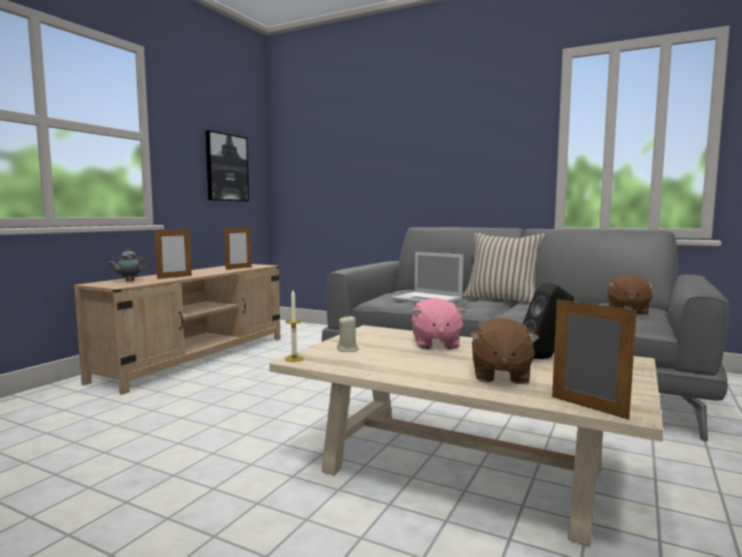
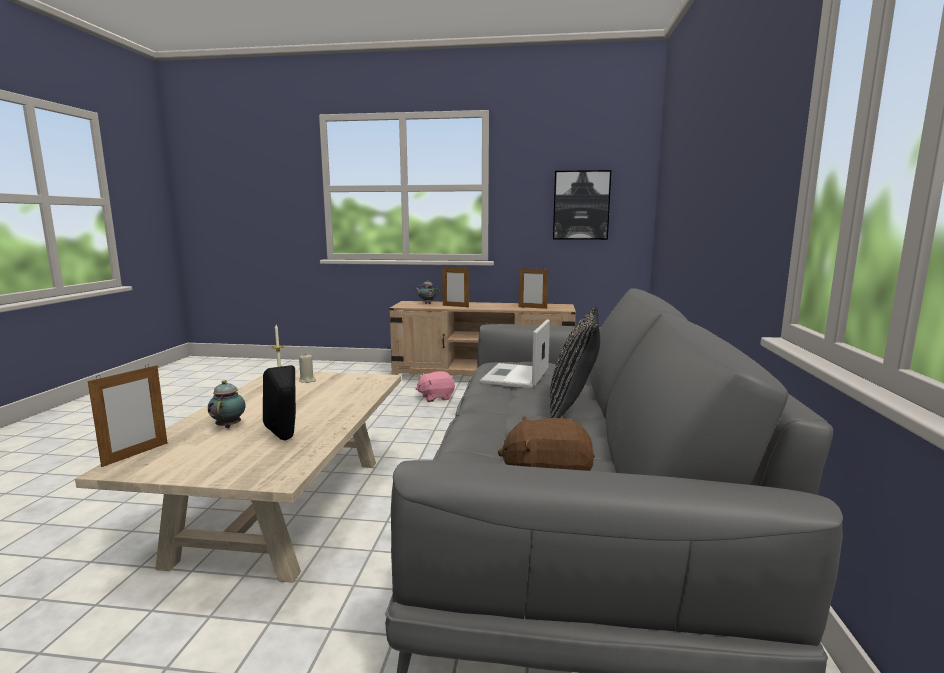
camera: 70 degrees right, 5 degrees up
pink plush toy [412,298,466,349] -> pink plush toy moved to [415,371,455,402]
beige pillow [463,233,546,303] -> black pillow [550,307,600,418]
brown plush toy [469,318,539,384] -> teapot [208,380,246,428]

